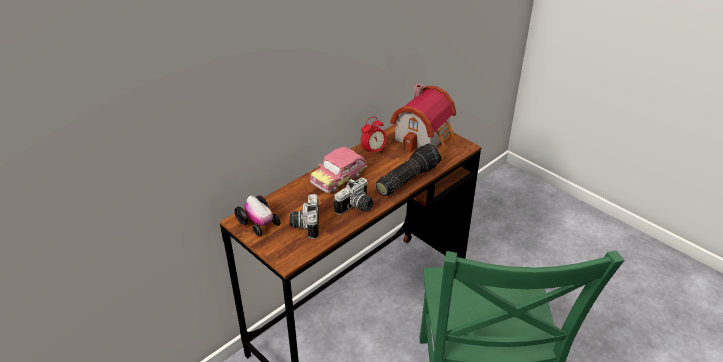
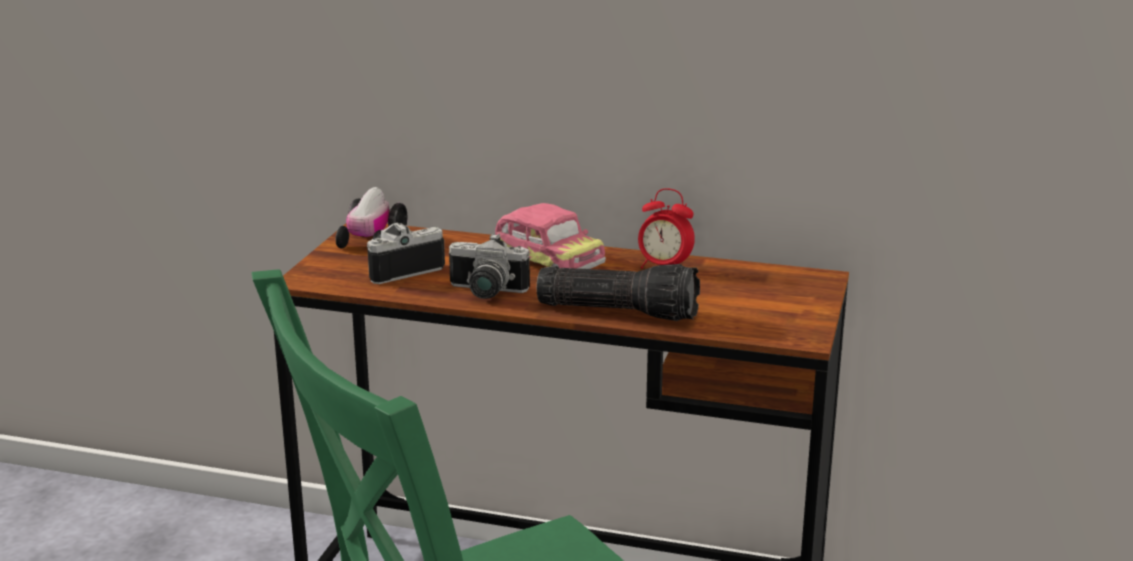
camera: 60 degrees right, 15 degrees down
toy car [310,147,367,193] -> toy car turned 150 degrees counterclockwise [495,203,606,269]
toy house [390,84,456,153] -> none

